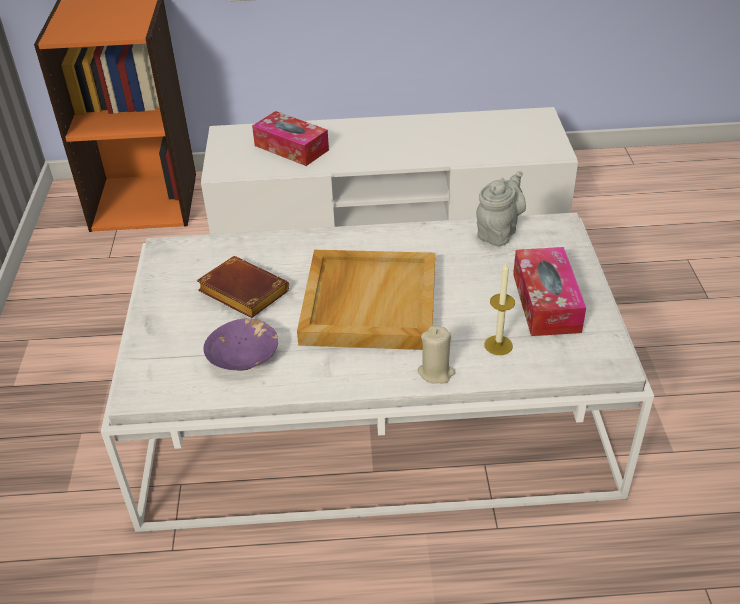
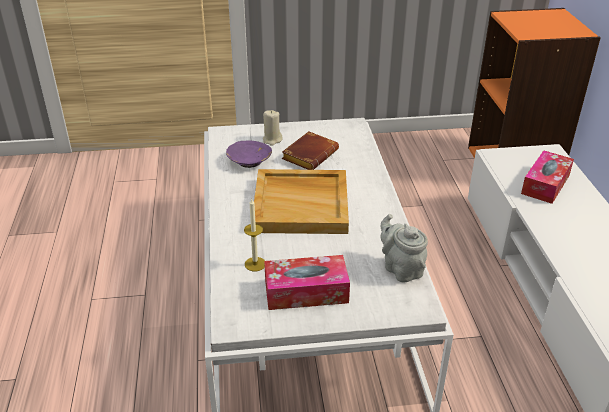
camera: 85 degrees right, 5 degrees down
beige candle [418,326,455,384] -> beige candle moved to [263,110,283,146]
grey teapot [476,171,526,246] -> grey teapot turned 150 degrees counterclockwise [380,214,428,282]

